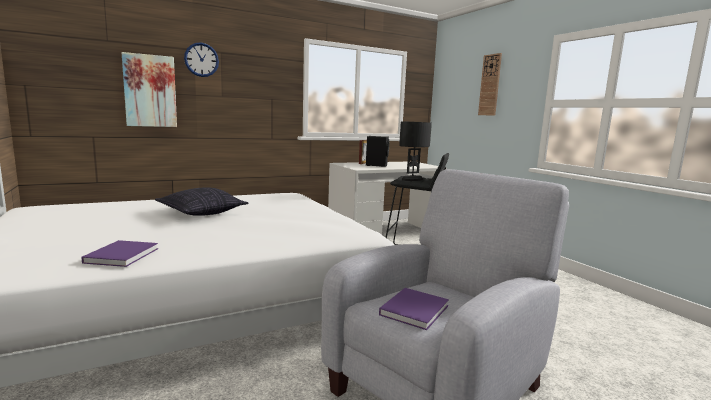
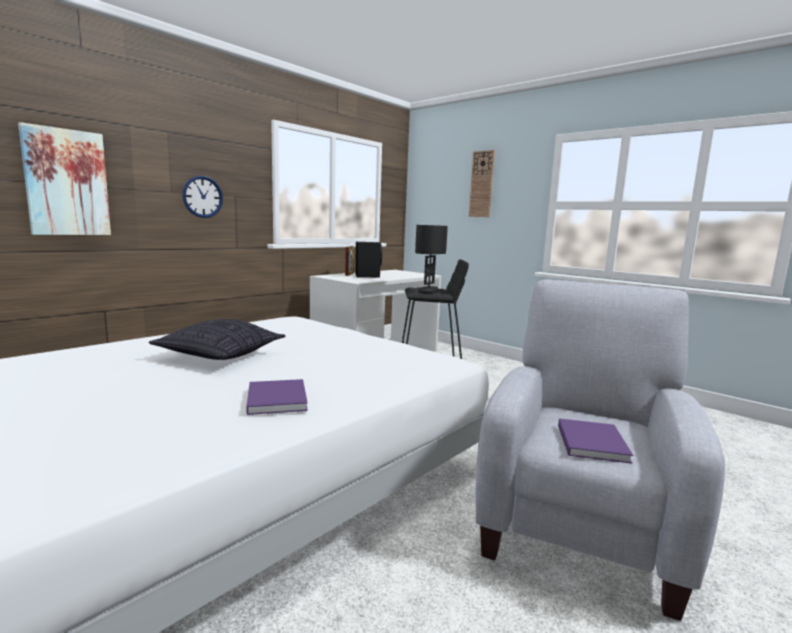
camera: 20 degrees left, 0 degrees up
purple book [81,240,158,267] -> purple book moved to [246,379,308,415]
wall clock [184,43,219,77] -> wall clock moved to [182,176,223,218]

